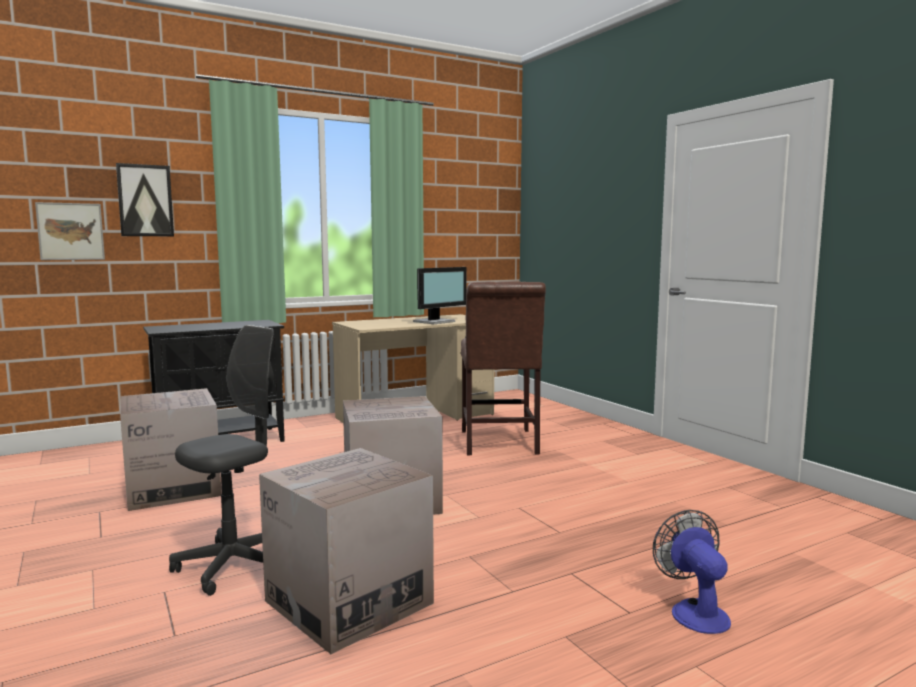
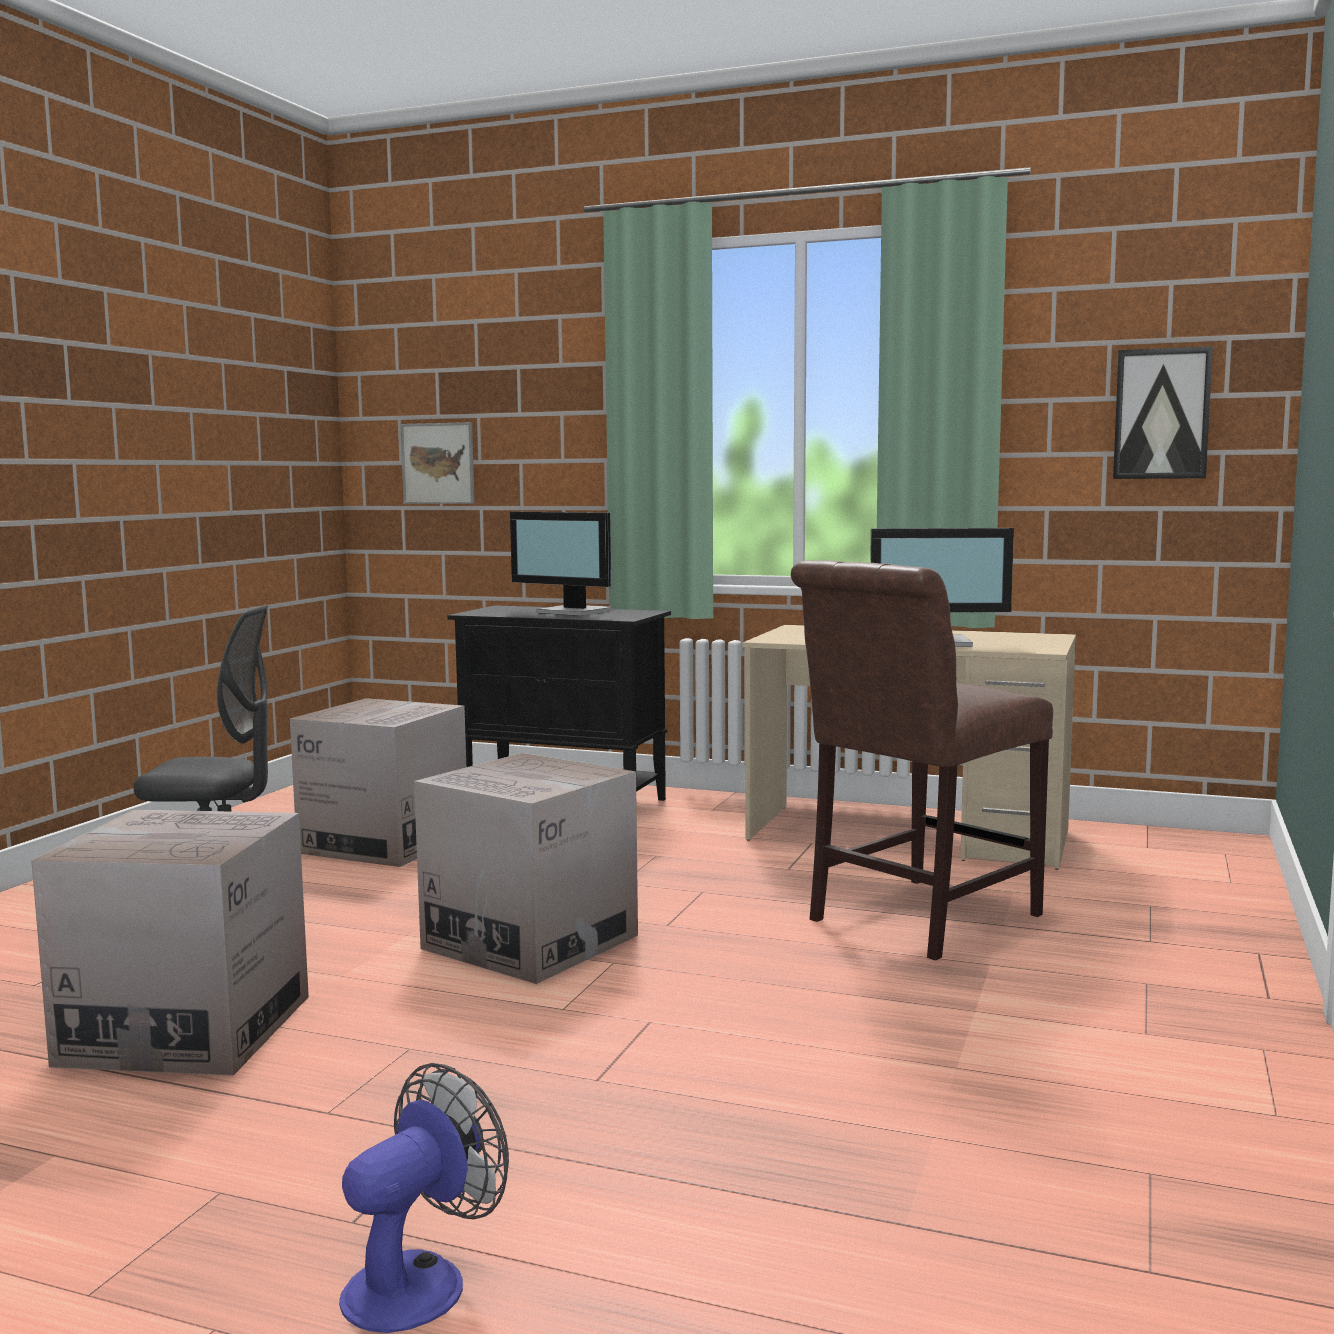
camera: 50 degrees right, 0 degrees up
picture [116,163,174,236] -> picture moved to [1113,346,1213,479]
none -> monitor [510,512,613,616]

